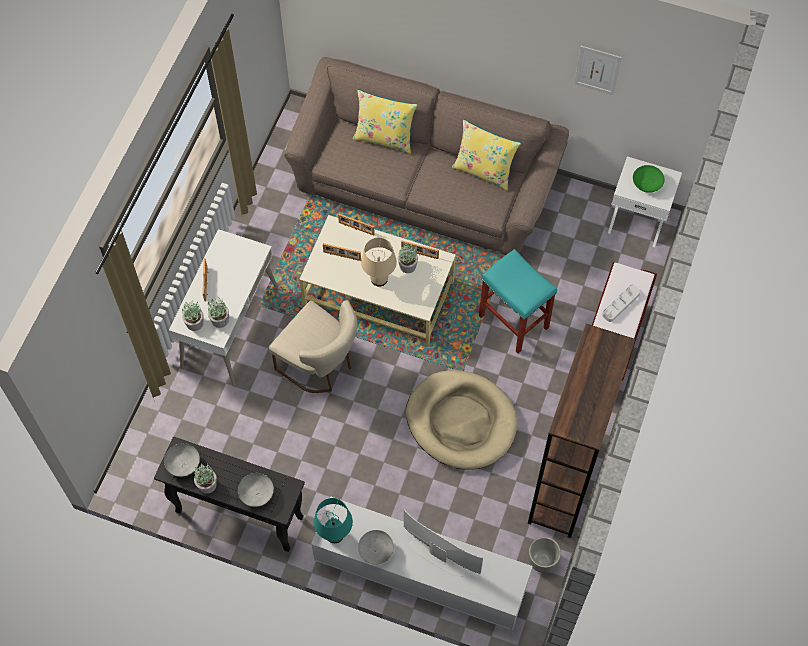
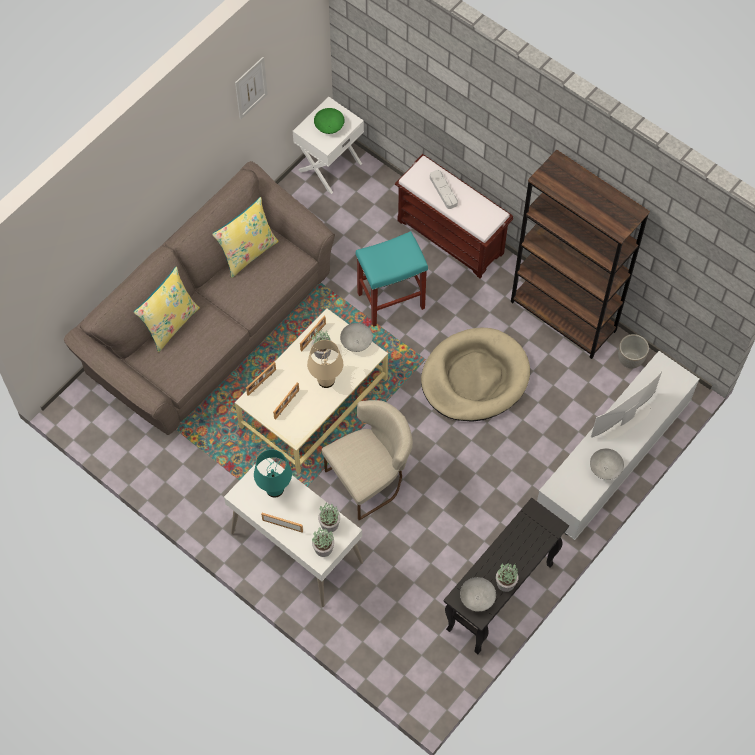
camera: 70 degrees left, 0 degrees up
grey bowl [238,473,274,507] -> grey bowl moved to [340,323,373,352]
turquoise table lamp [314,498,353,543] -> turquoise table lamp moved to [254,449,292,498]

